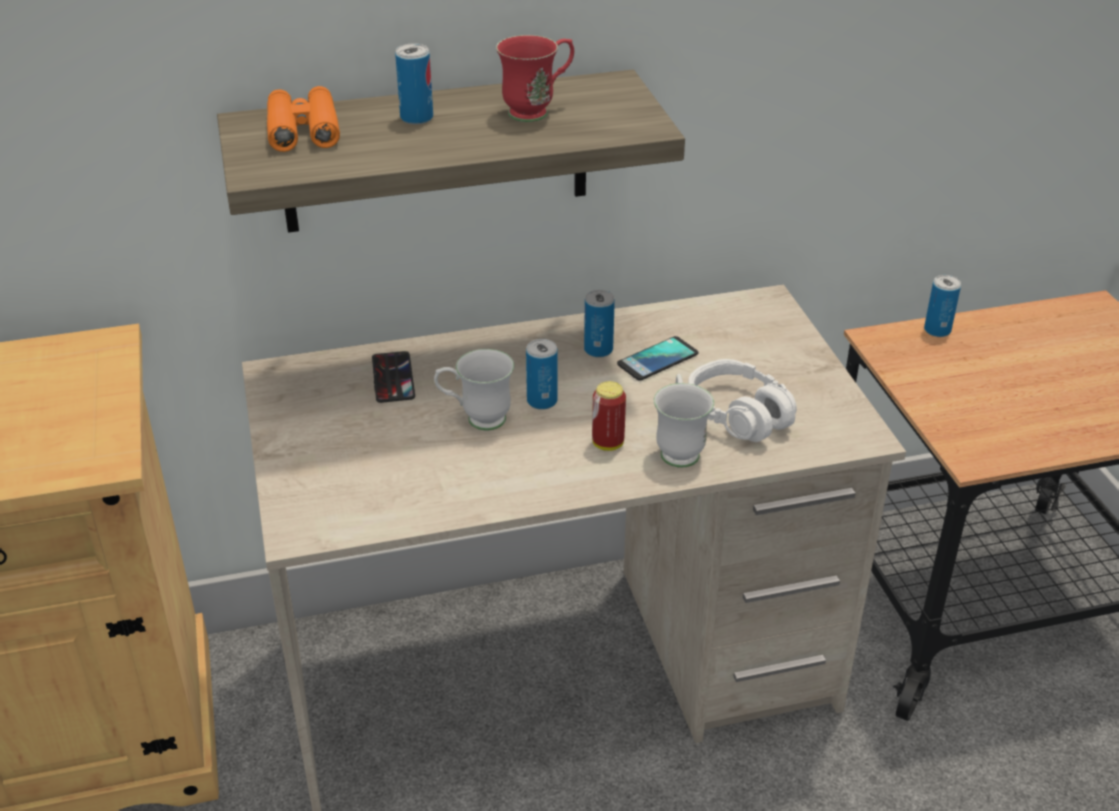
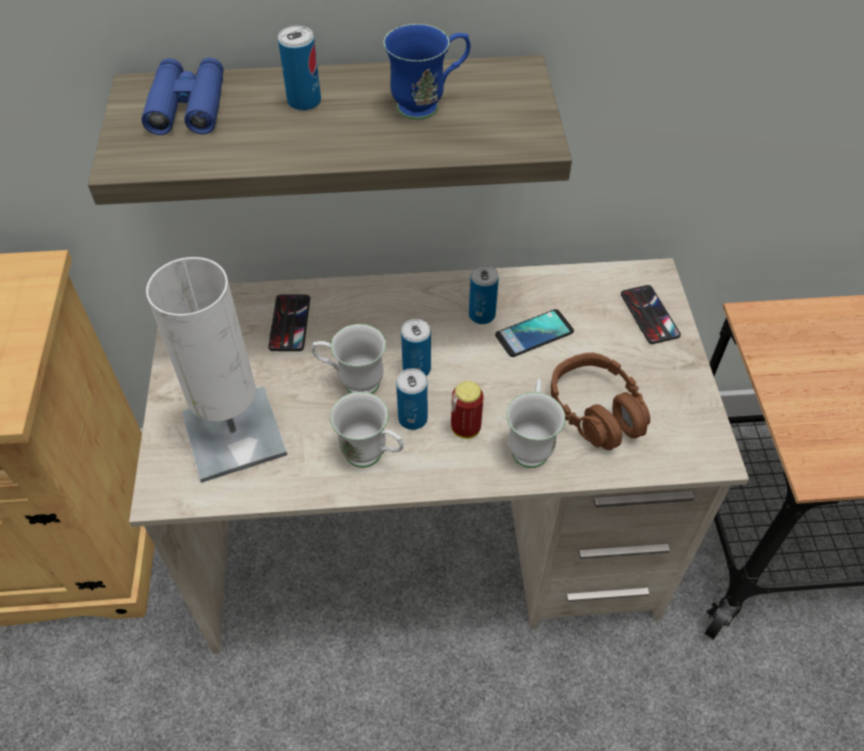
camera: 10 degrees right, 15 degrees up
orange binoculars [267,86,340,152] -> blue binoculars [141,58,223,135]
red mug [496,35,574,122] -> blue mug [383,24,471,120]
white headphones [688,359,797,442] -> brown headphones [551,353,650,450]
can [924,275,961,337] -> can moved to [396,368,428,430]
none -> white table lamp [146,257,288,483]
none -> white mug [330,392,404,468]
none -> phone [621,285,681,344]

